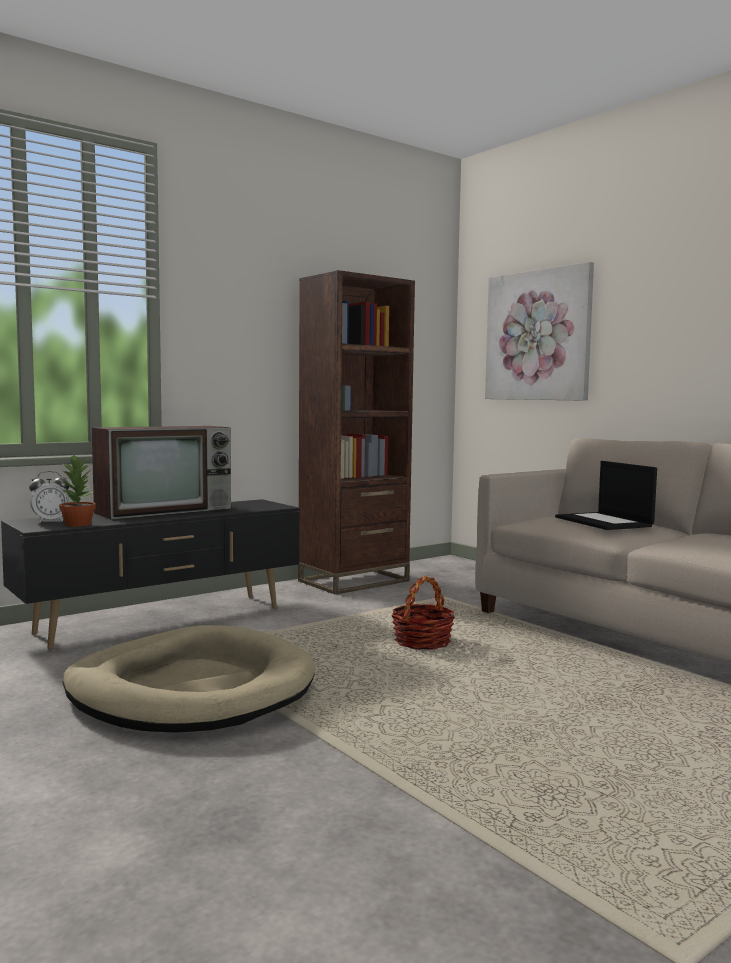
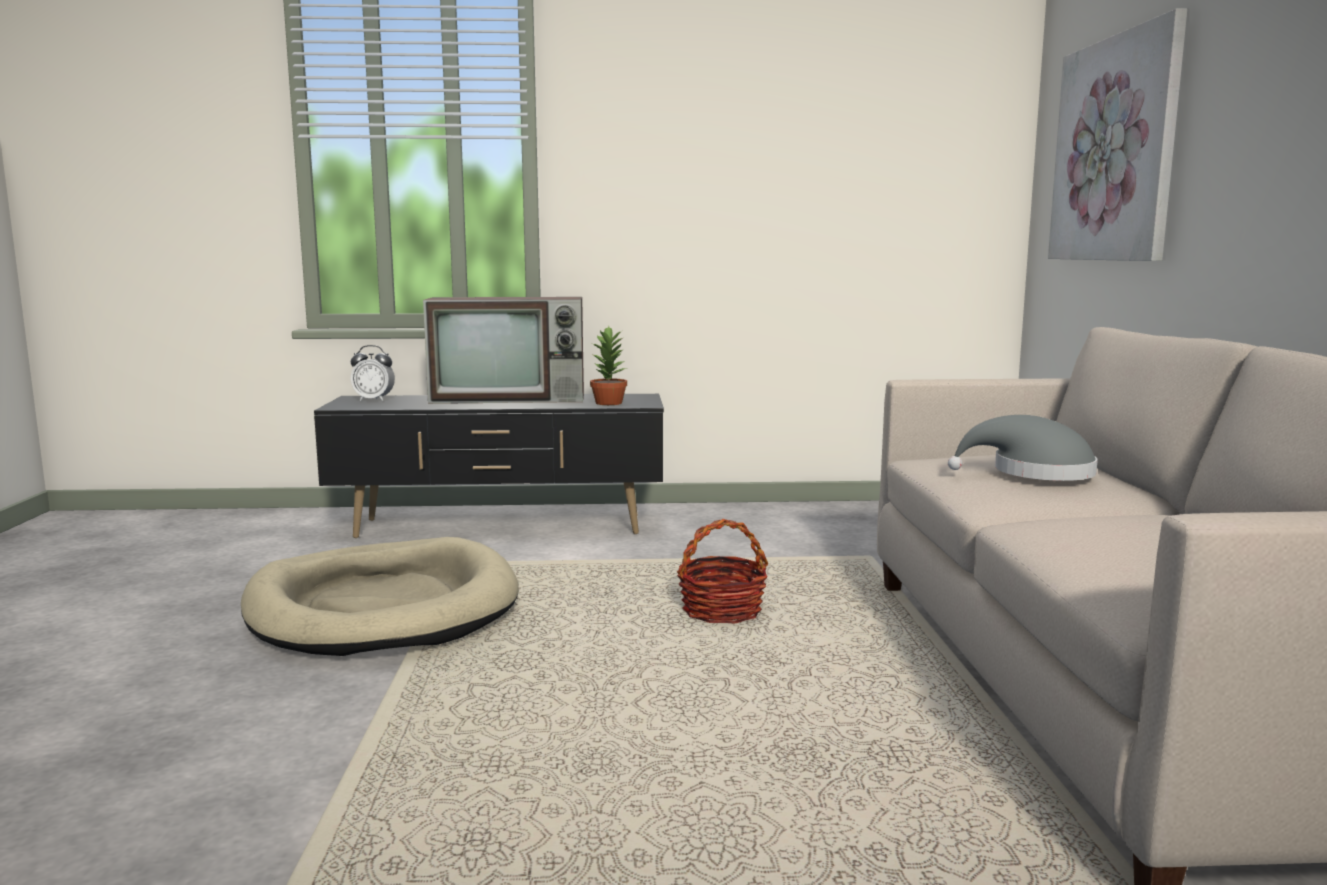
camera: 35 degrees right, 5 degrees up
potted plant [59,454,96,527] -> potted plant moved to [590,326,627,405]
brown bookcase [298,270,415,595] -> none
laptop [555,461,657,530] -> grey hat [948,415,1098,481]

